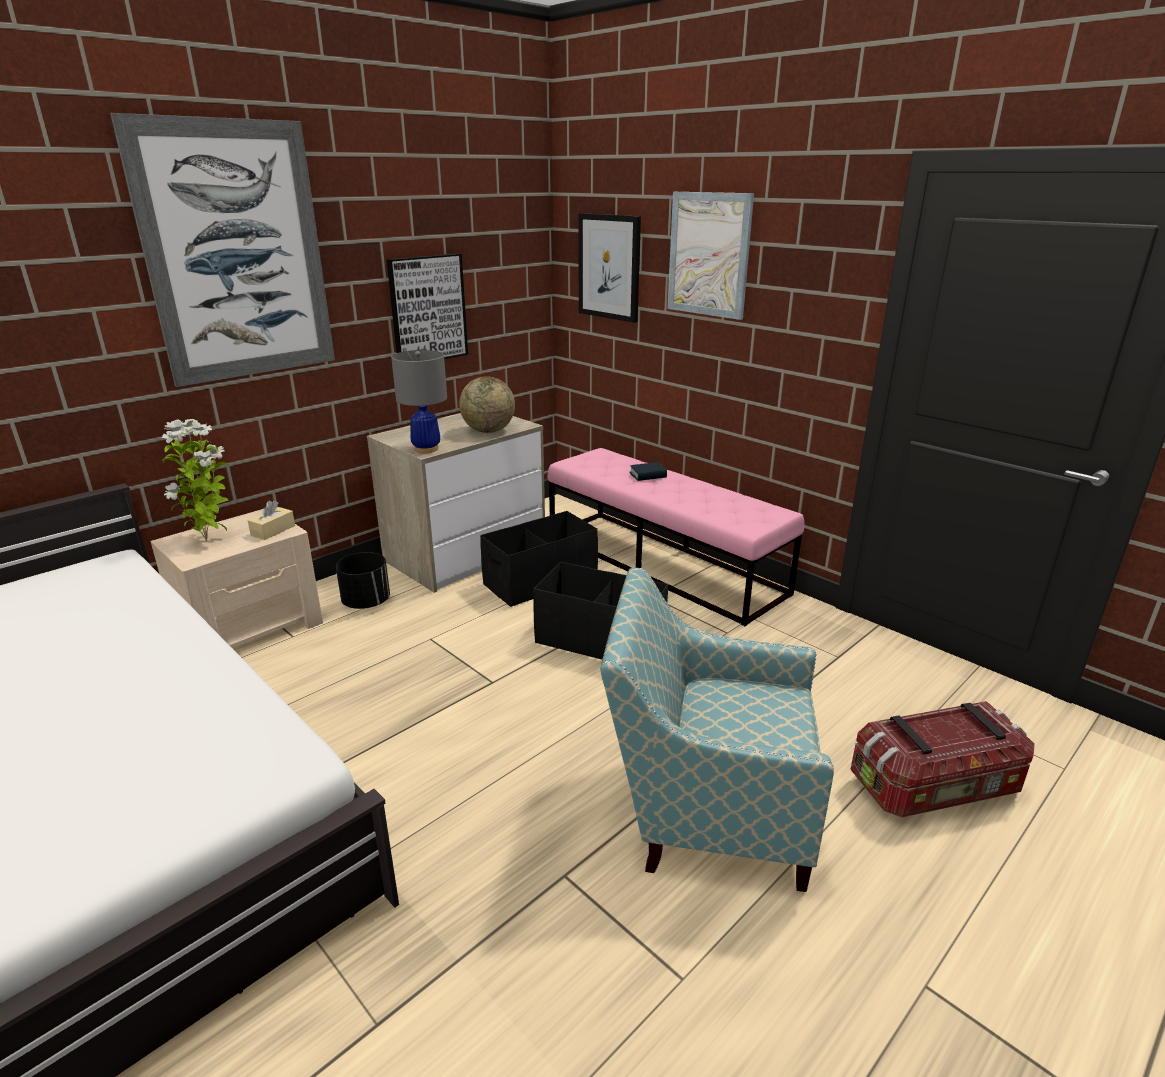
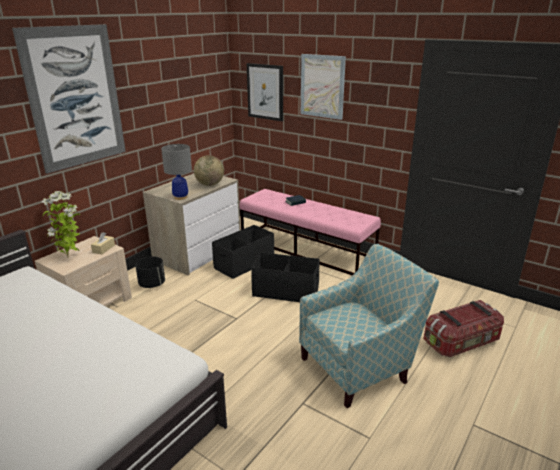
camera: 10 degrees left, 0 degrees up
picture [387,253,468,359] -> none
armchair [600,567,834,892] -> armchair turned 150 degrees clockwise [299,244,439,408]

